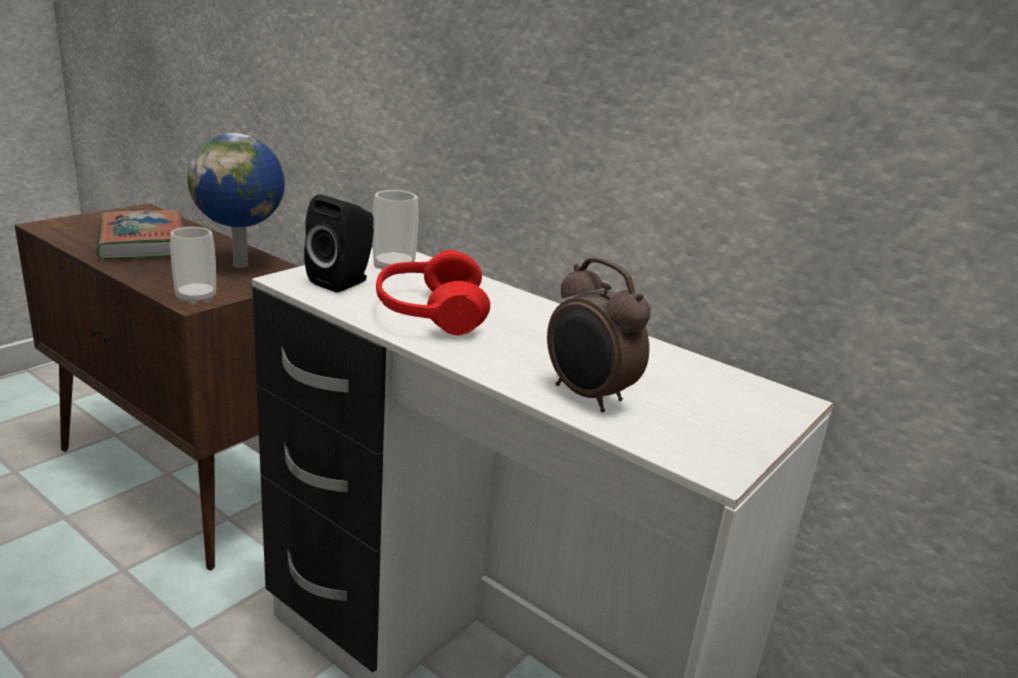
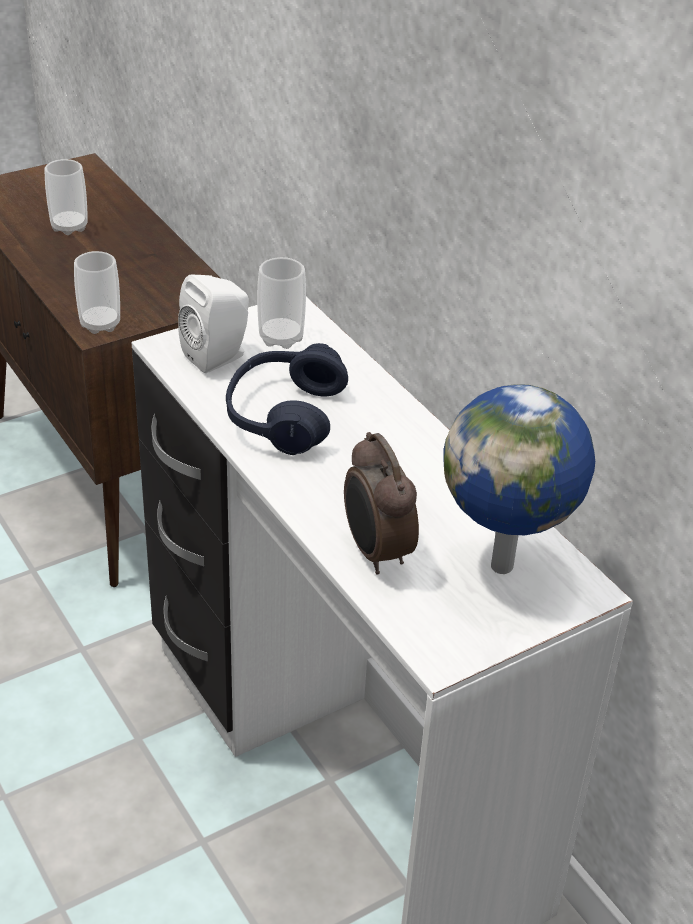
camera: 20 degrees right, 15 degrees up
book [96,210,182,260] -> cup [45,159,88,235]
globe [188,133,285,268] -> globe moved to [443,384,595,574]
black speaker [304,195,374,293] -> white speaker [178,275,249,373]
red headphones [376,250,490,336] -> blue headphones [226,343,348,455]

